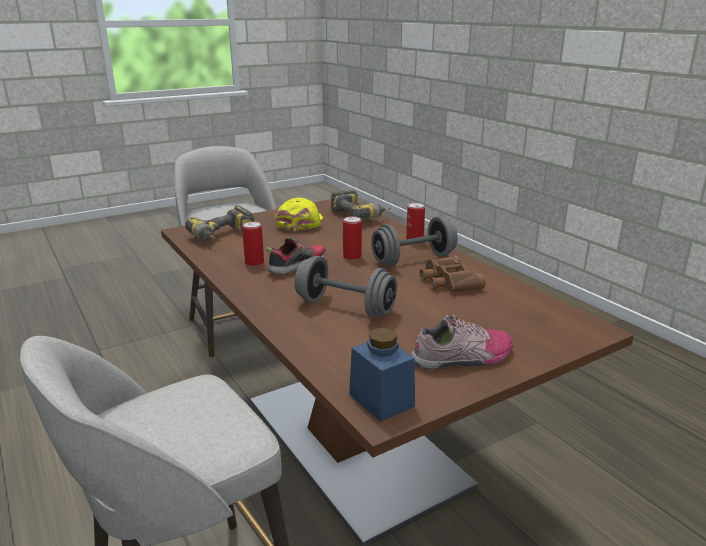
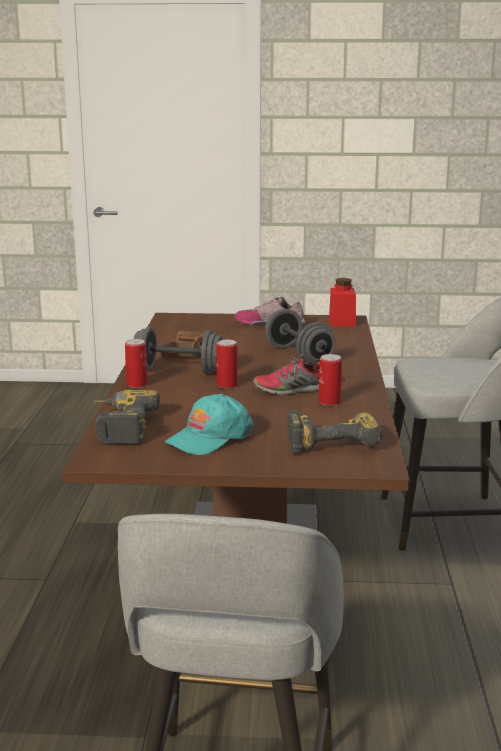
camera: 145 degrees left, 5 degrees down
yellow cap [275,198,323,231] -> turquoise cap [165,394,253,455]
blue jar [349,328,415,422] -> red jar [329,278,356,327]

